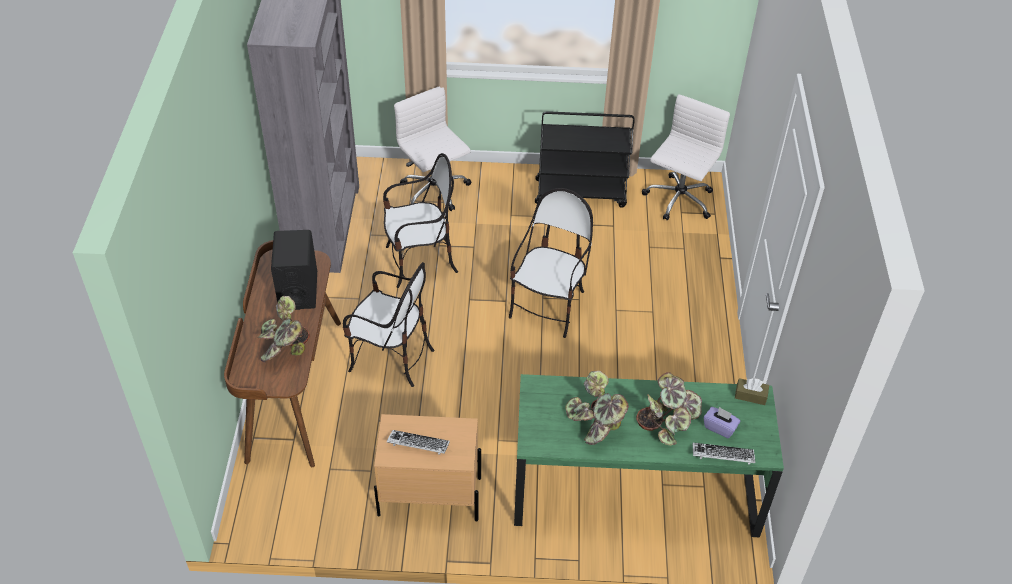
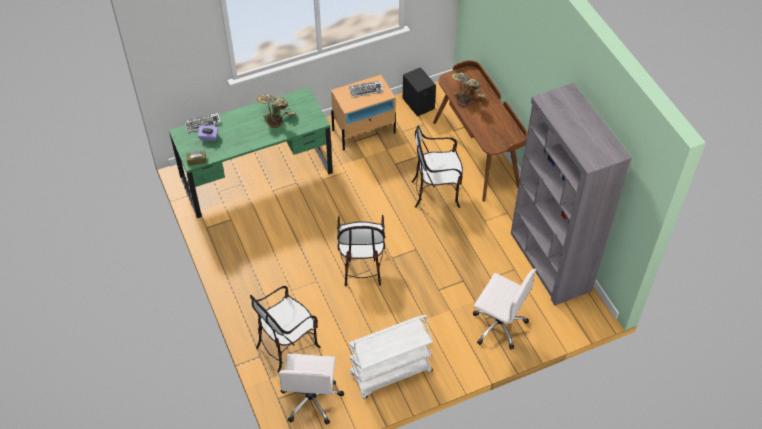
camera: 155 degrees right, 5 degrees up
black speaker [271,230,317,310] -> black speaker moved to [403,67,436,116]
chair [383,153,458,288] -> chair moved to [250,286,321,373]
black cart [535,111,635,208] -> white cart [349,315,433,399]
potted plant [636,372,702,445] -> none

